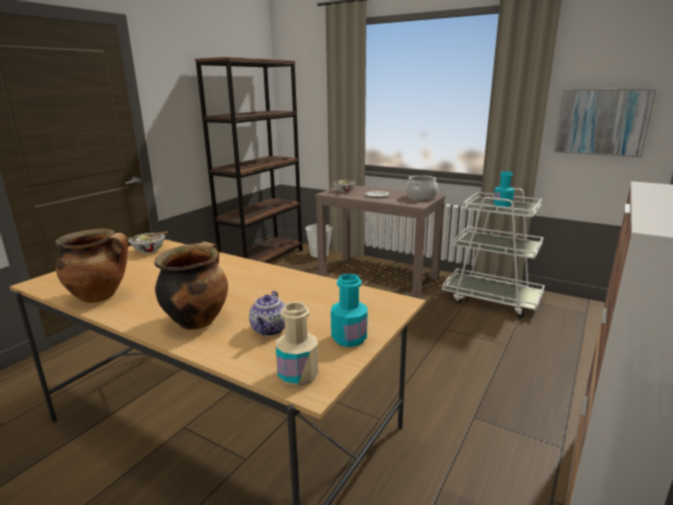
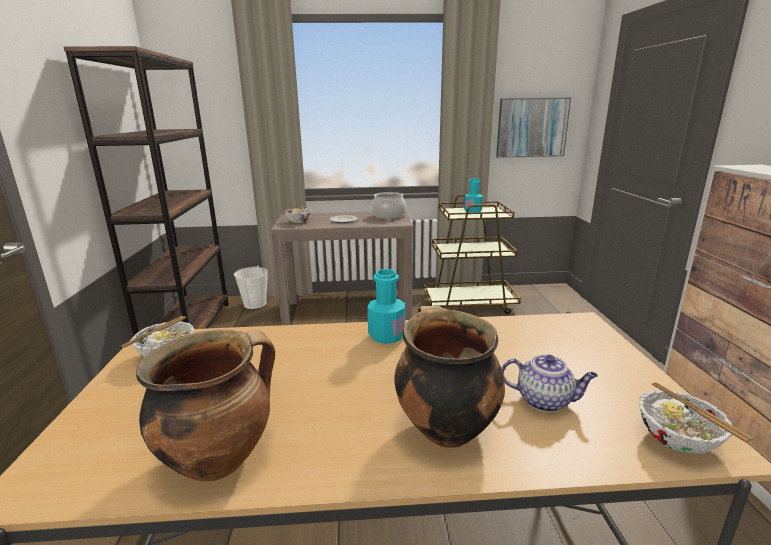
camera: 35 degrees left, 0 degrees up
teapot [249,291,285,336] -> teapot turned 45 degrees counterclockwise [502,354,598,412]
beige bottle [276,302,319,386] -> bowl [639,382,753,454]
turquoise bottle [331,274,368,347] -> turquoise bottle moved to [367,269,405,344]
white cart [442,188,545,318] -> brown cart [423,194,521,314]

